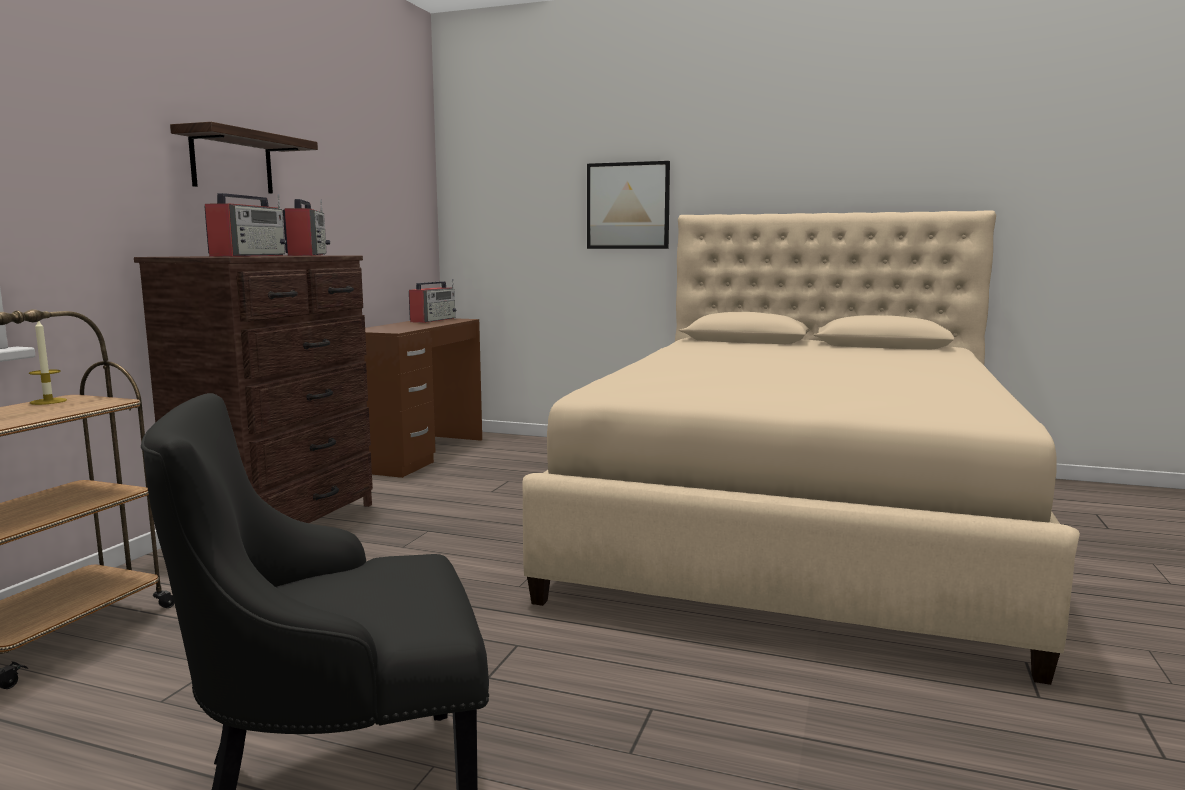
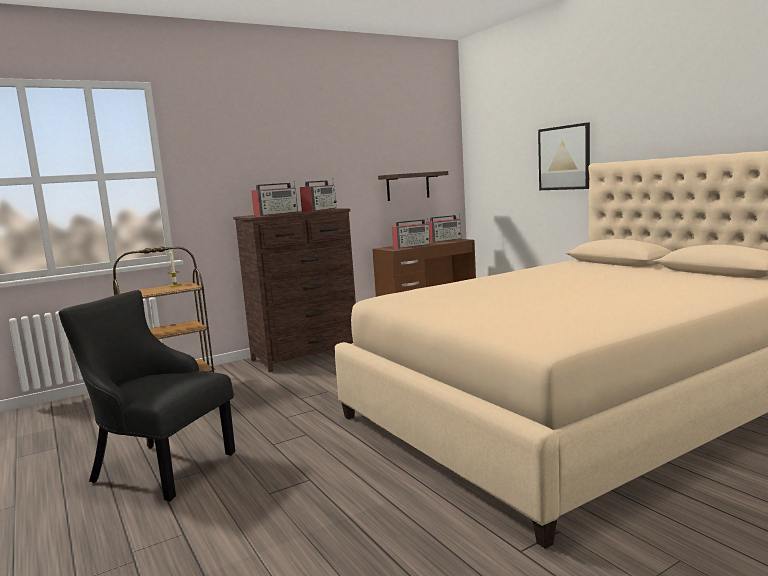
camera: 40 degrees right, 0 degrees up
shelf [170,122,318,194] -> shelf moved to [378,171,448,201]
none -> radio [392,218,430,249]

